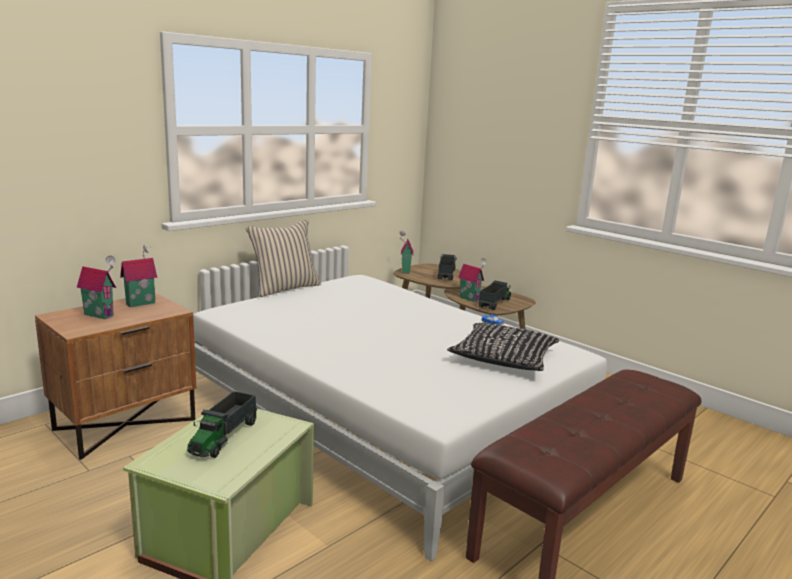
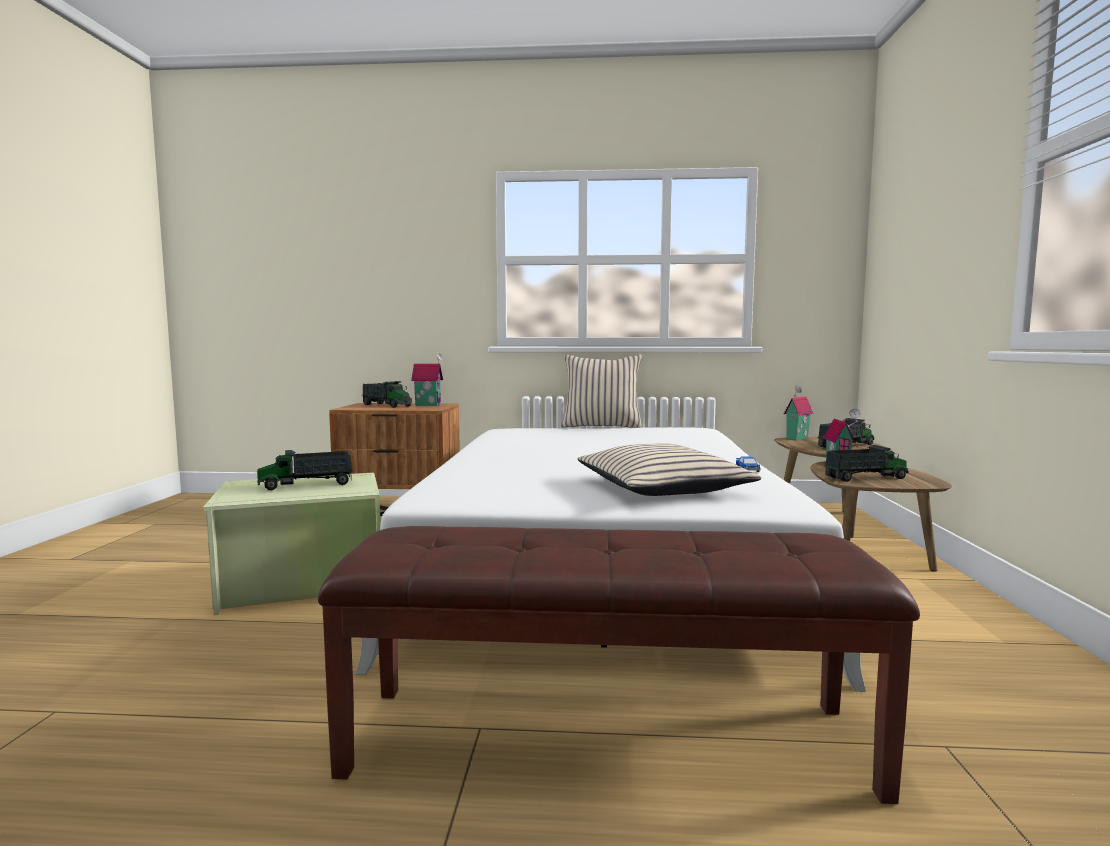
camera: 50 degrees right, 10 degrees down
toy house [77,256,116,319] -> toy truck [362,381,412,408]
black pillow [447,323,560,371] -> beige pillow [578,443,761,496]

